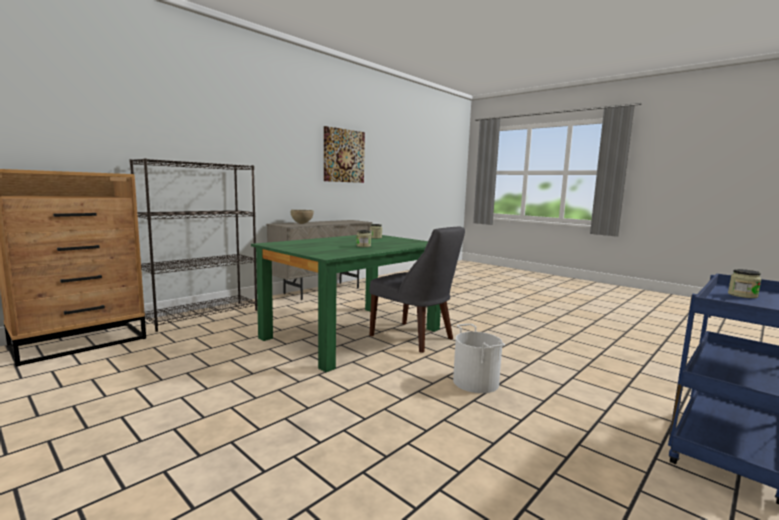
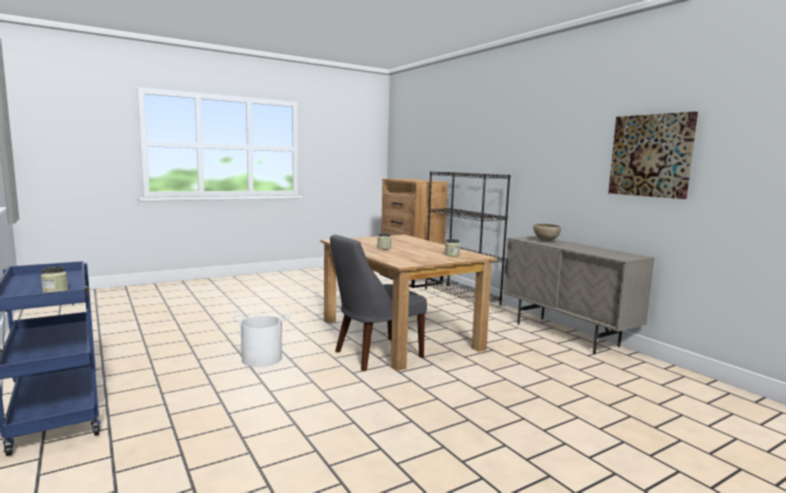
camera: 105 degrees right, 0 degrees up
green dining table [251,235,441,372] -> brown dining table [320,235,497,371]

